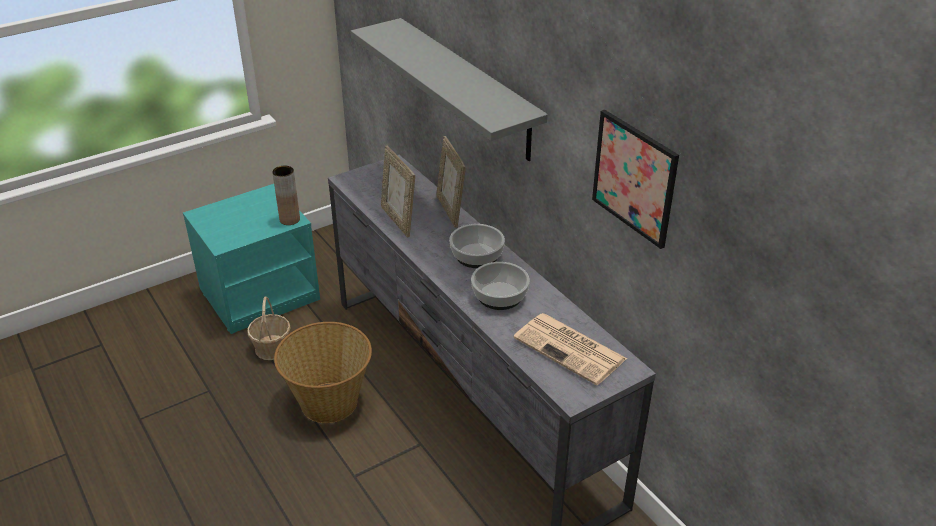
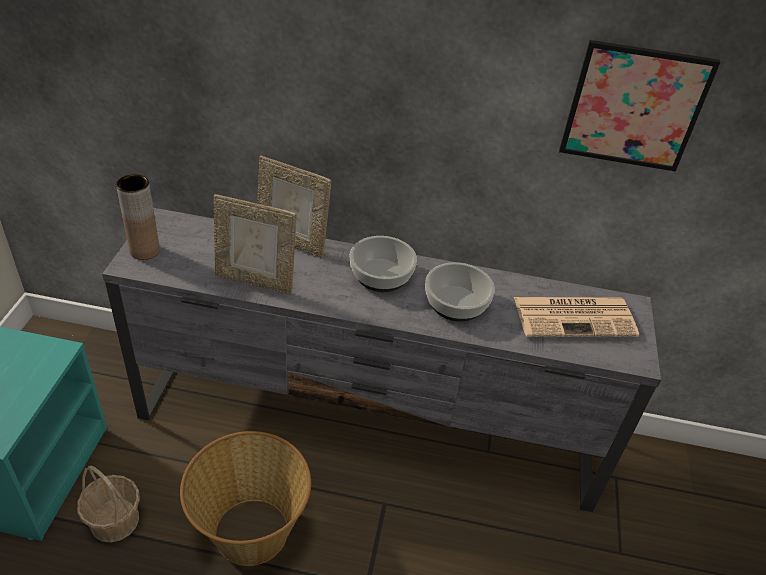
camera: 50 degrees left, 5 degrees up
brown vase [272,166,300,225] -> brown vase moved to [116,174,160,260]
grey shelf [351,18,548,161] -> none

